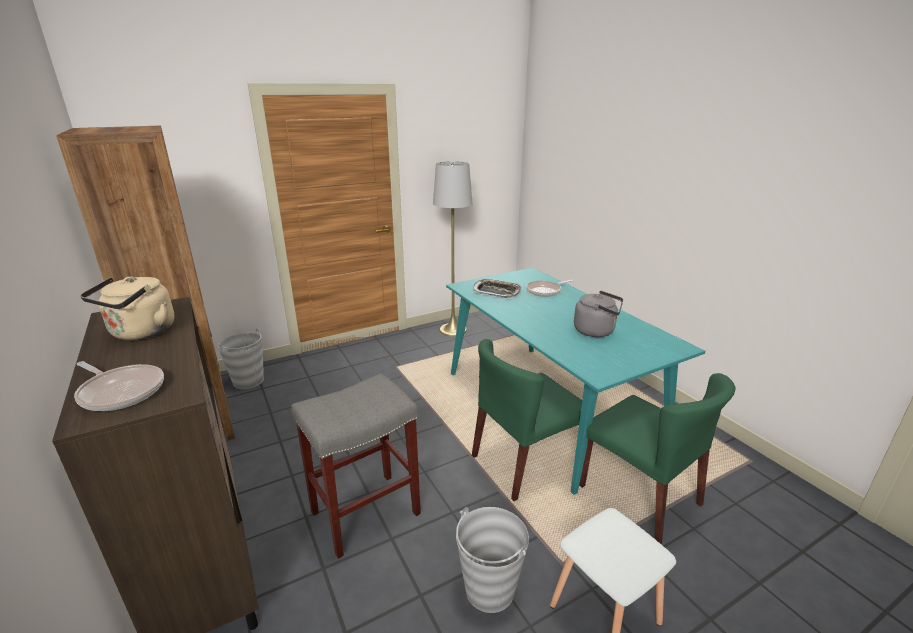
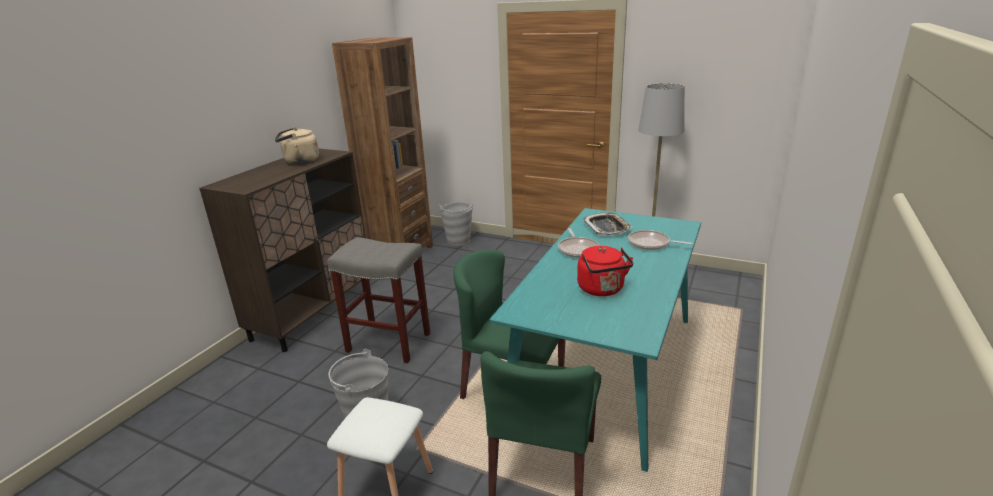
camera: 55 degrees right, 0 degrees up
frying pan [74,361,164,411] -> frying pan moved to [558,228,599,258]
grey kettle [574,291,623,337] -> red kettle [577,246,633,296]

